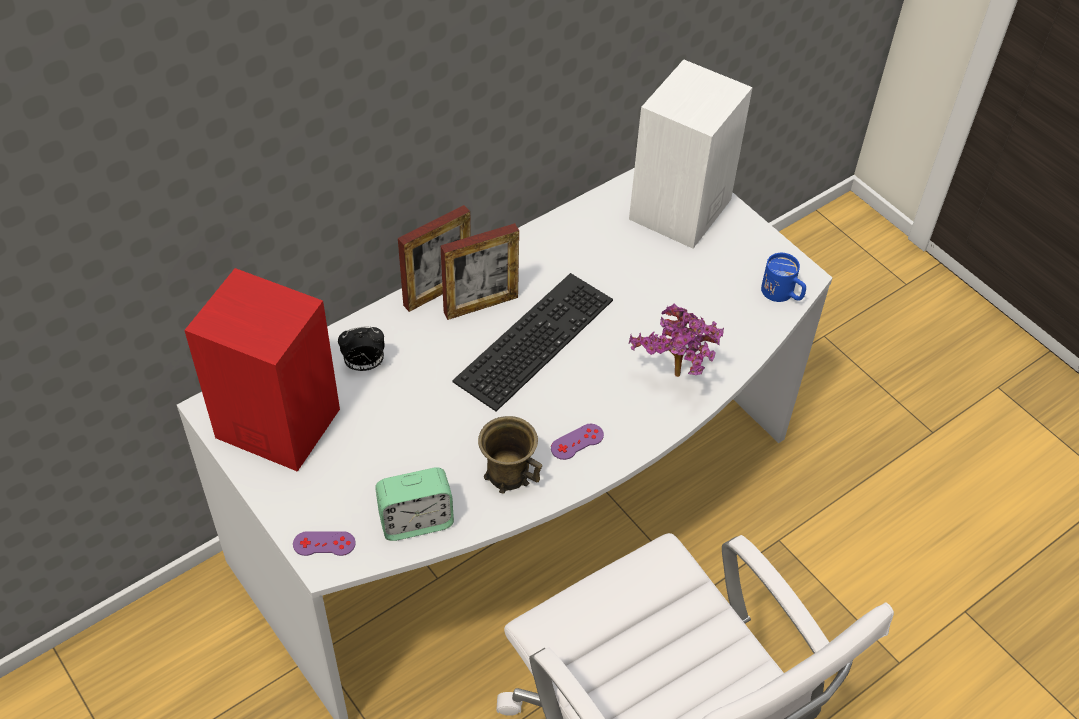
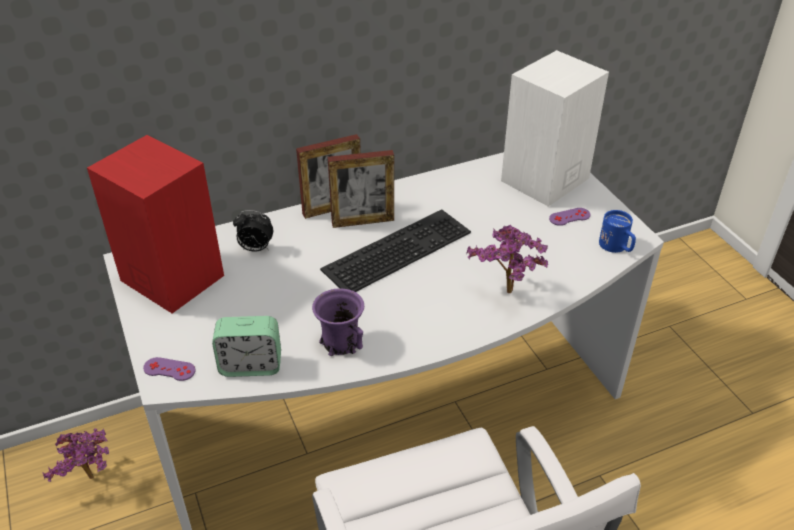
camera: 15 degrees right, 10 degrees down
brown mug [478,416,542,493] -> purple mug [312,288,364,356]
purple game controller [551,424,604,460] -> purple game controller moved to [549,208,591,226]
none -> potted plant [42,429,109,482]

